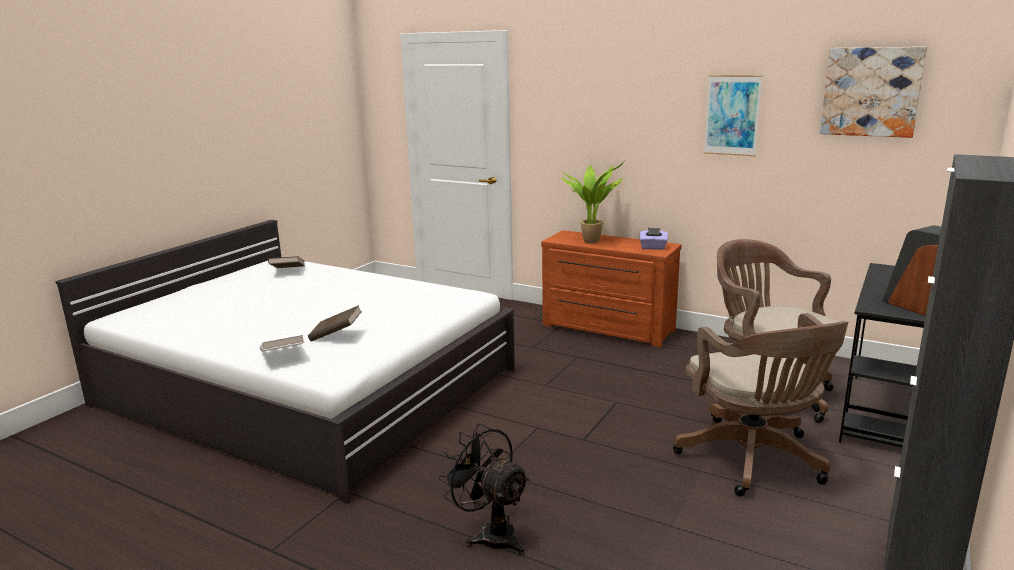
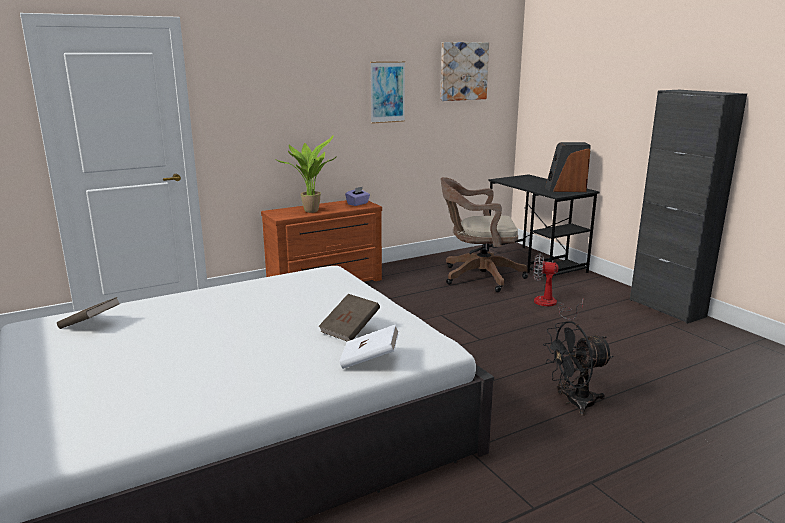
camera: 60 degrees left, 0 degrees up
brown office chair [673,313,848,496] -> fan [533,253,583,320]

